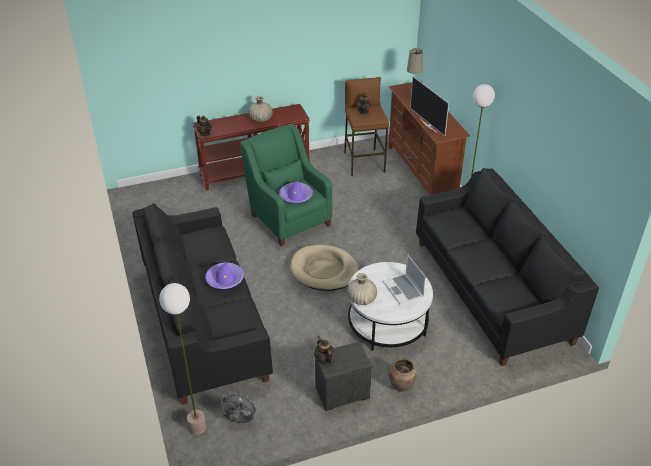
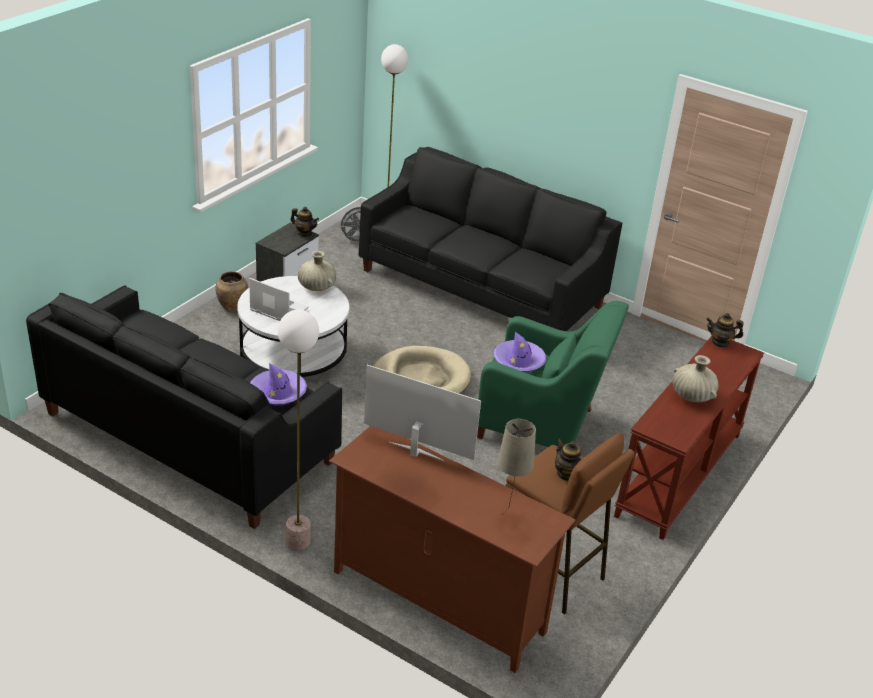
camera: 140 degrees right, 5 degrees down
purple hat [205,262,244,289] -> purple hat moved to [251,363,307,405]

